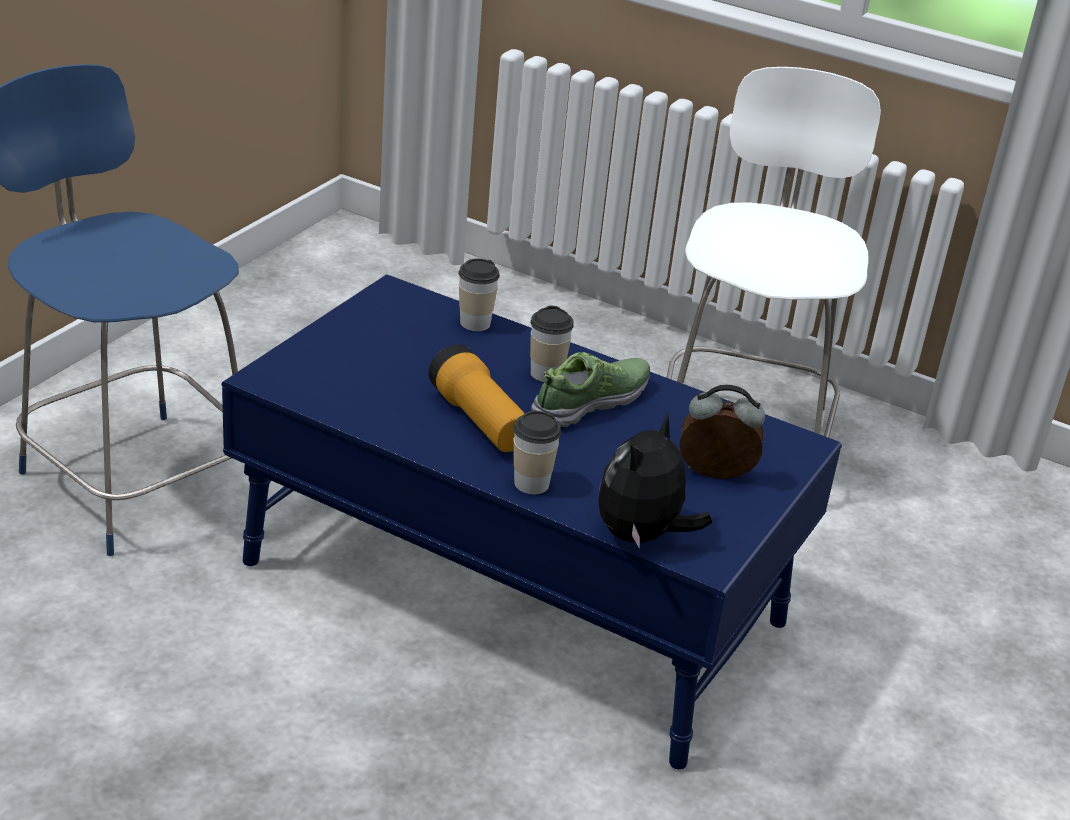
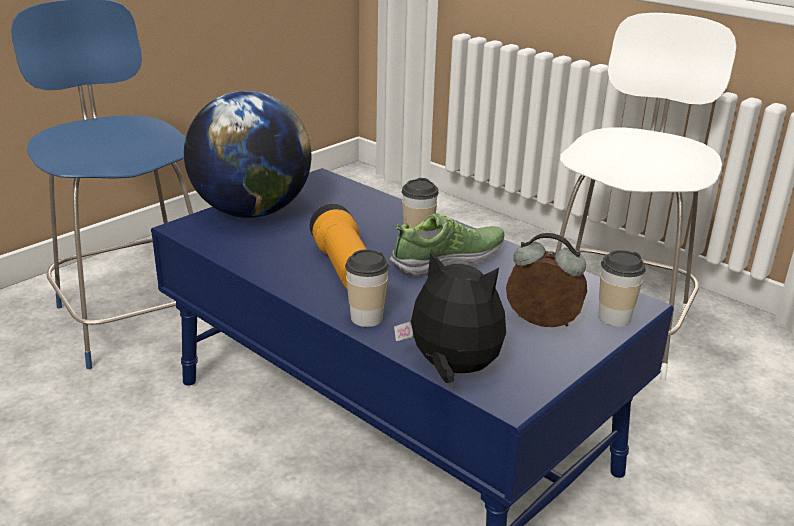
camera: 15 degrees right, 5 degrees down
cup [458,259,500,331] -> cup moved to [598,250,646,327]
plush toy [599,412,712,549] -> plush toy turned 75 degrees clockwise [394,250,506,383]
none -> globe [184,91,312,218]

